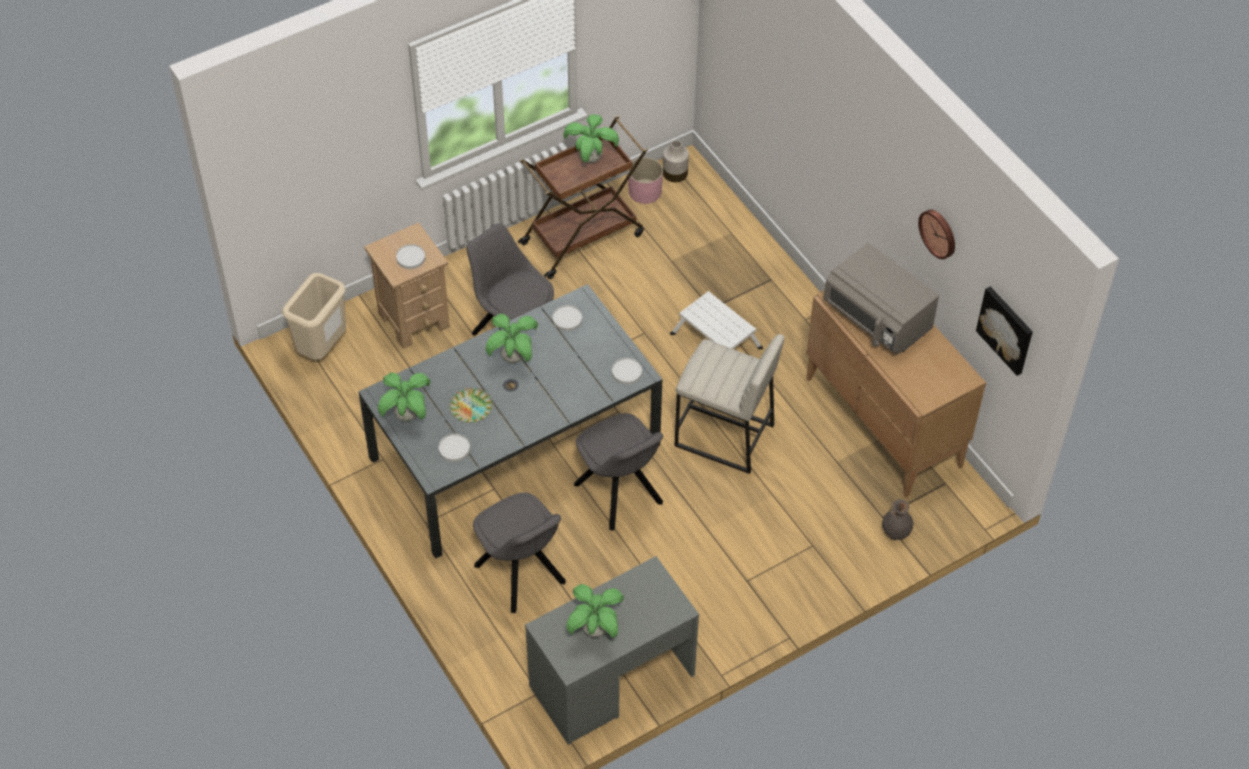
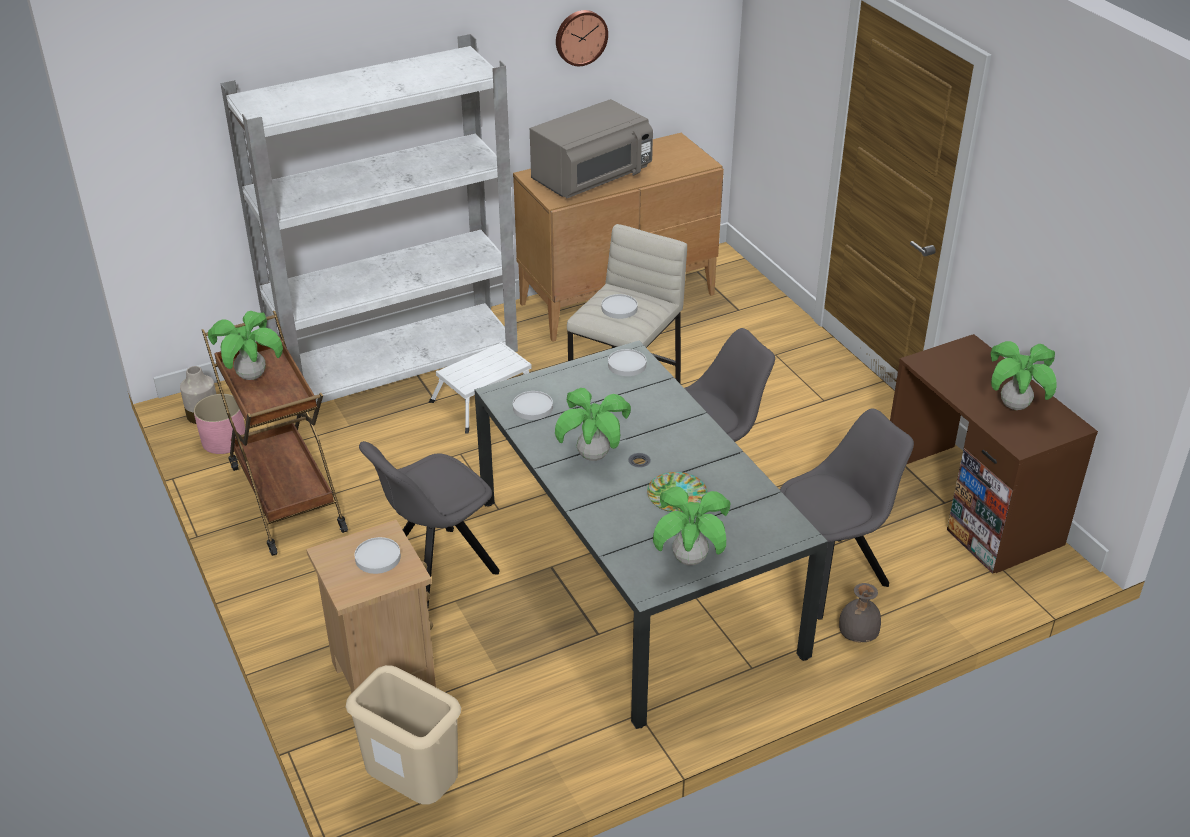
camera: 85 degrees left, 15 degrees down
white plate [439,434,470,462] -> white plate moved to [602,294,638,319]
grey desk [525,556,699,745] -> brown desk [890,334,1098,574]
grey vase [882,499,913,540] -> grey vase moved to [839,583,881,642]
picture [976,287,1033,376] -> none
none -> white bookcase [220,34,518,416]

